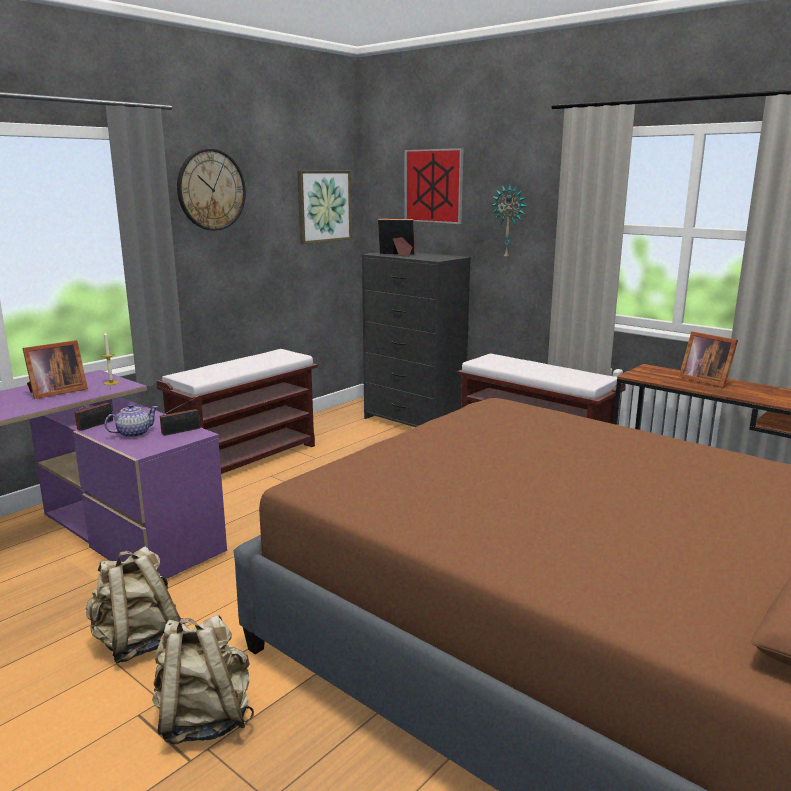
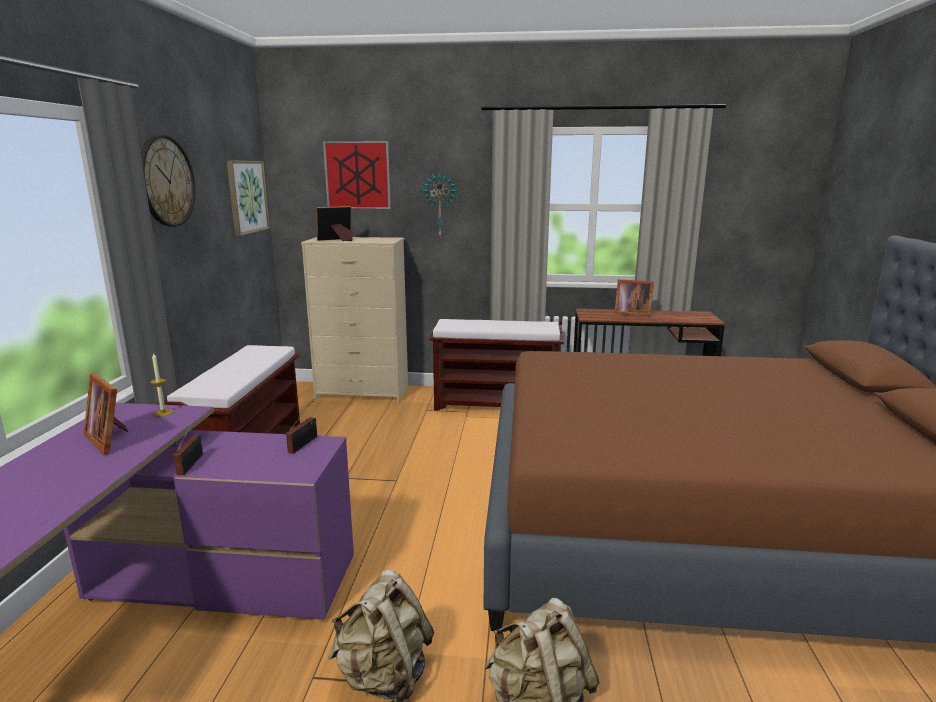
camera: 35 degrees left, 0 degrees up
picture frame [22,340,88,399] -> picture frame turned 120 degrees clockwise [83,374,128,455]
teapot [104,404,158,438] -> none
black dresser [361,252,471,427] -> beige dresser [301,237,408,403]

